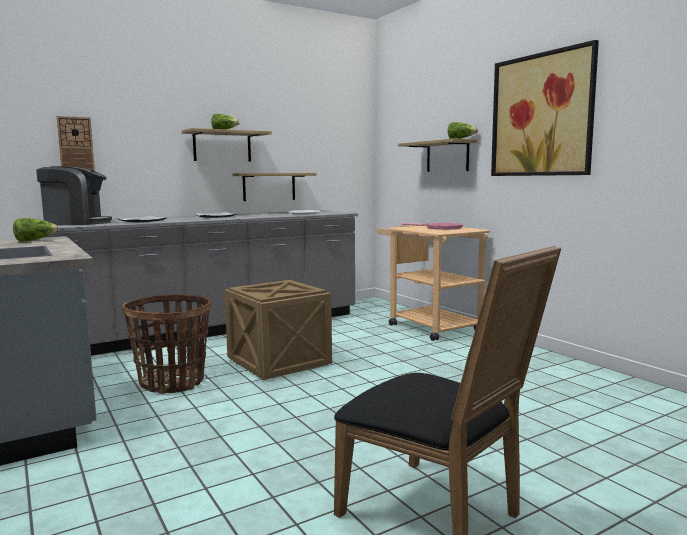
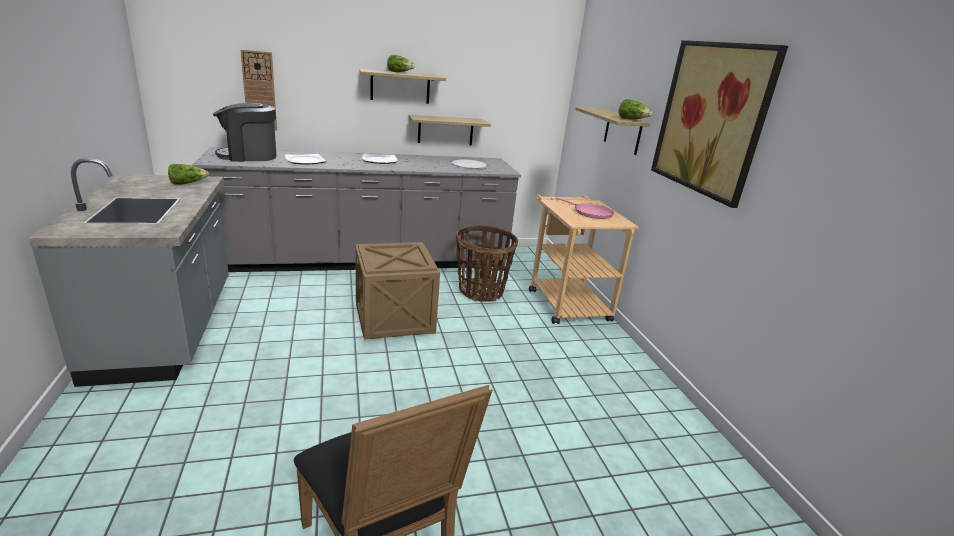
camera: 15 degrees right, 15 degrees up
coffee machine [36,166,112,225] -> coffee machine turned 150 degrees clockwise [213,103,277,162]
basket [122,294,211,394] -> basket moved to [456,226,518,302]

